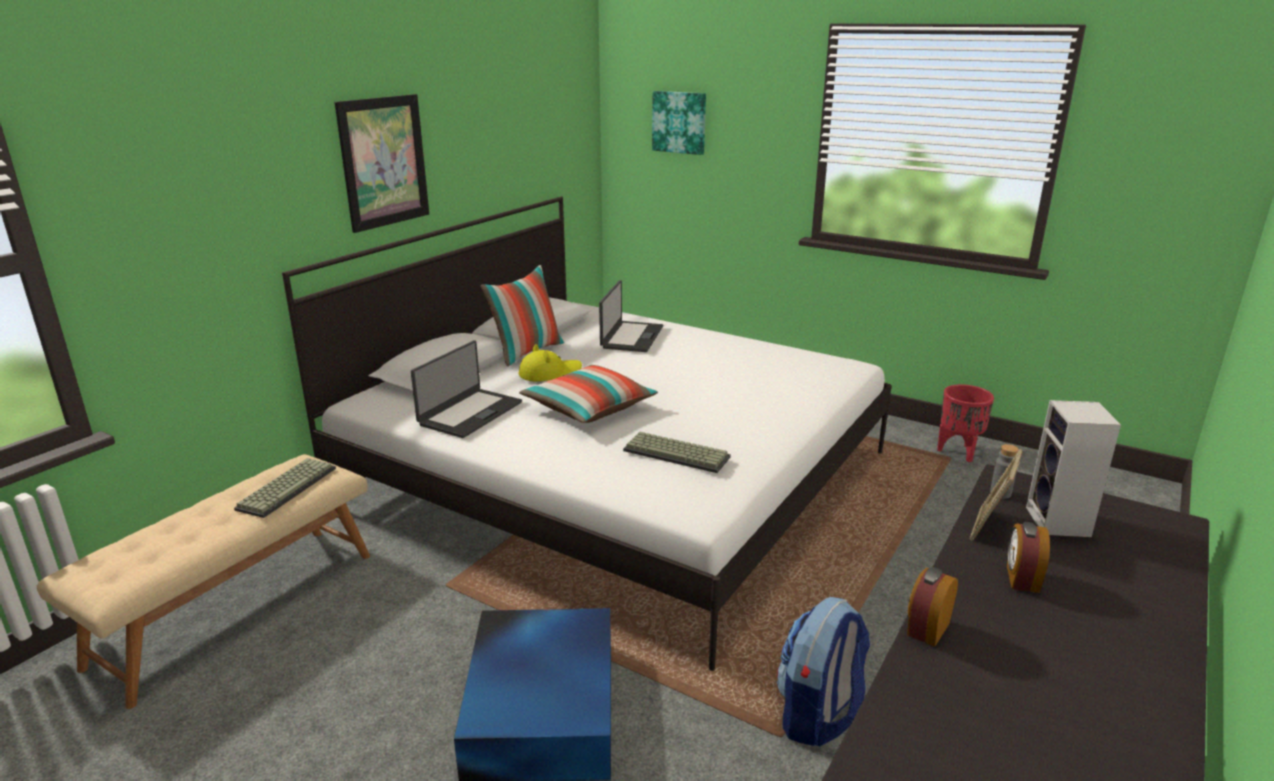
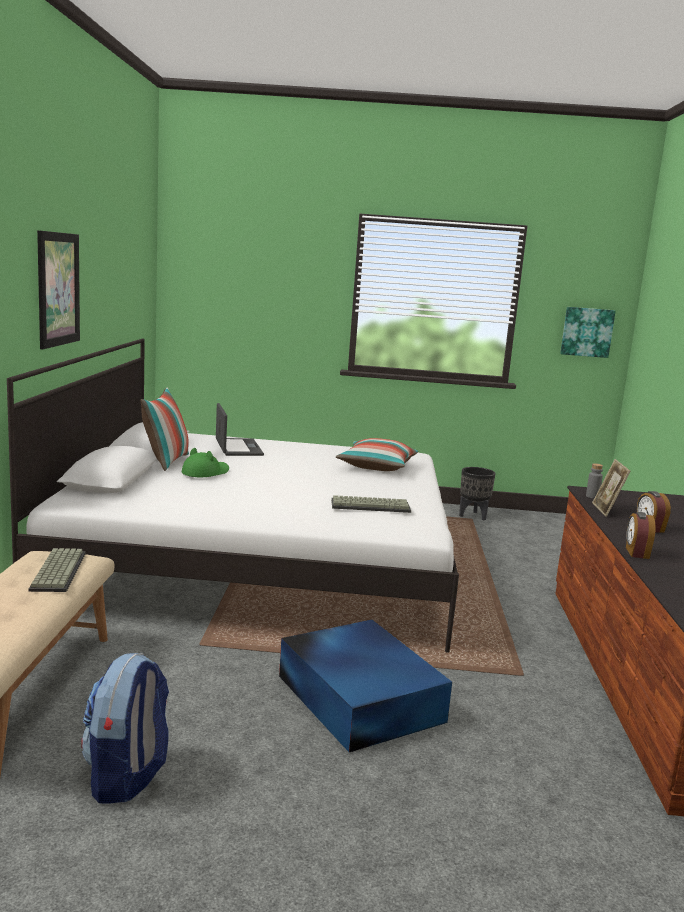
camera: 30 degrees left, 10 degrees down
laptop [411,340,522,438] -> none
yellow hat [519,344,582,381] -> green hat [182,448,229,477]
pillow [519,365,658,423] -> pillow moved to [336,438,418,471]
picture [652,91,706,155] -> picture moved to [560,307,616,358]
backpack [777,597,870,746] -> backpack moved to [81,653,169,804]
red planter [937,384,994,462] -> black planter [459,467,495,520]
speaker [1026,400,1121,537] -> none

